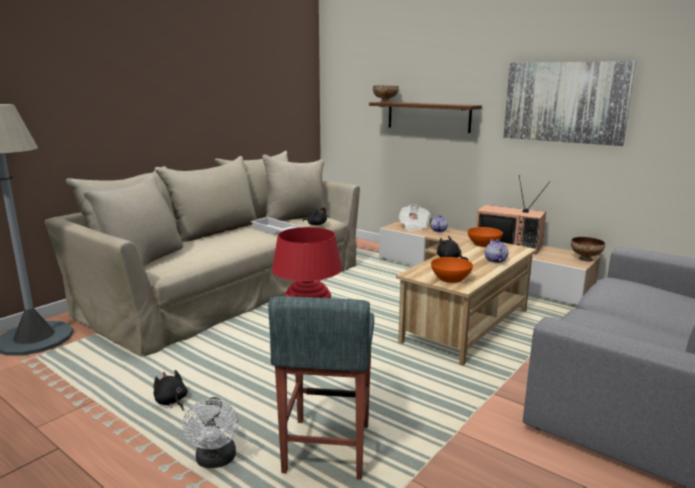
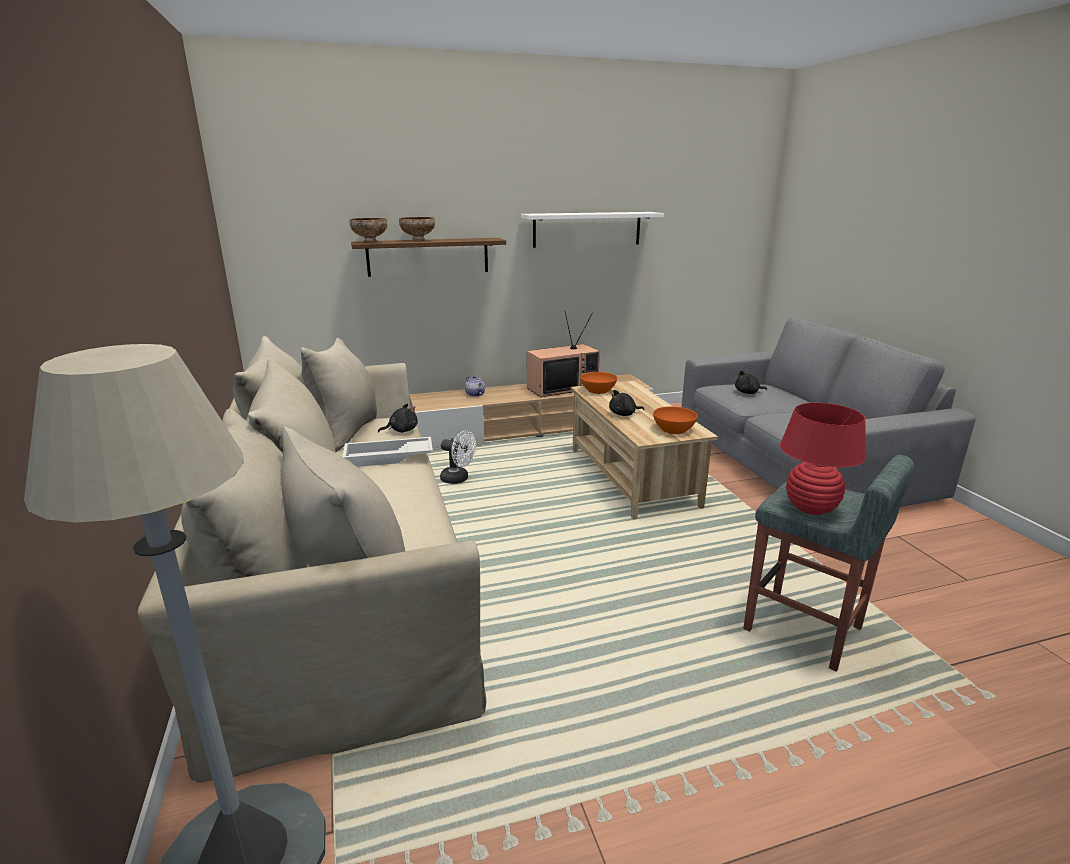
camera: 55 degrees left, 5 degrees up
black plush toy [154,370,188,411] -> black plush toy moved to [735,371,767,394]
white fan [182,397,239,468] -> white fan moved to [440,431,476,484]
newspaper [398,204,430,231] -> none
teapot [485,239,509,263] -> none
picture [503,61,636,146] -> white shelf [521,212,664,248]
bowl [571,237,605,261] -> bowl moved to [399,217,435,241]

